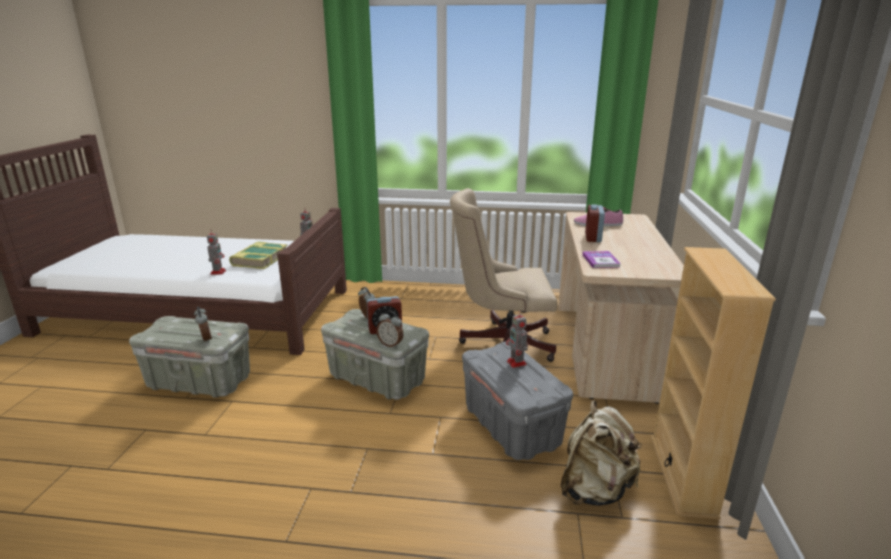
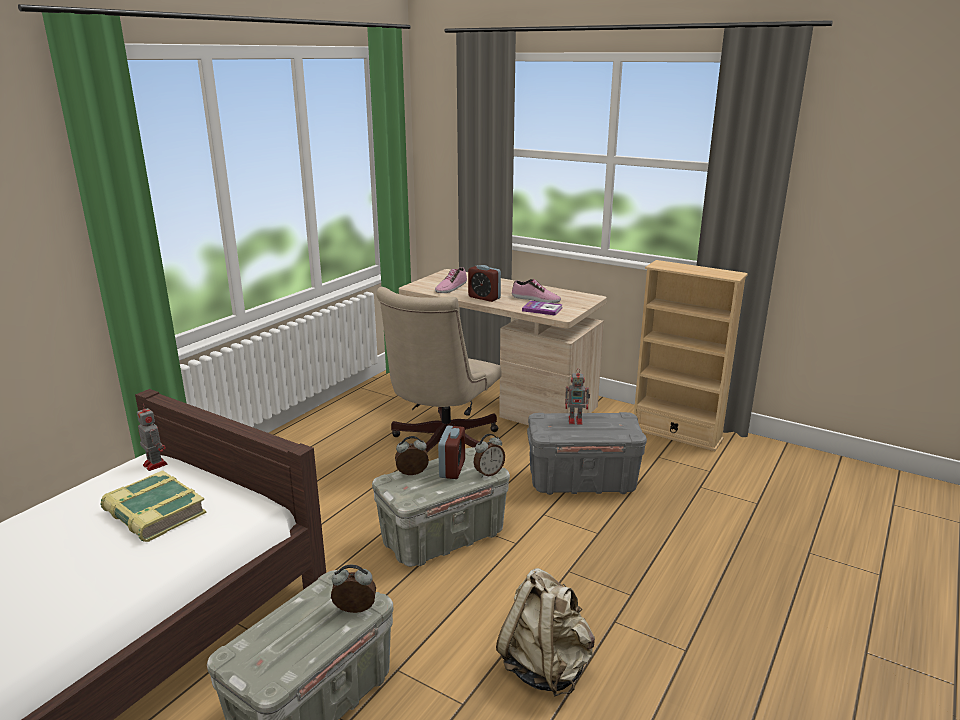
camera: 65 degrees left, 0 degrees up
toy robot [207,230,226,275] -> none
beige backpack [560,401,642,506] -> beige backpack moved to [496,568,595,697]
none -> shoe [512,279,561,303]

